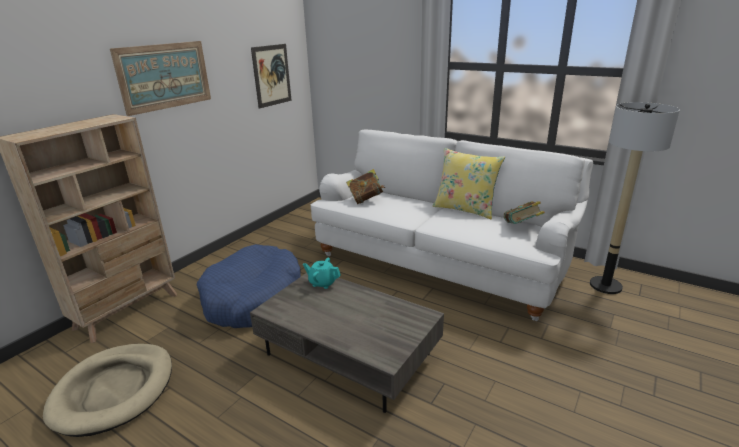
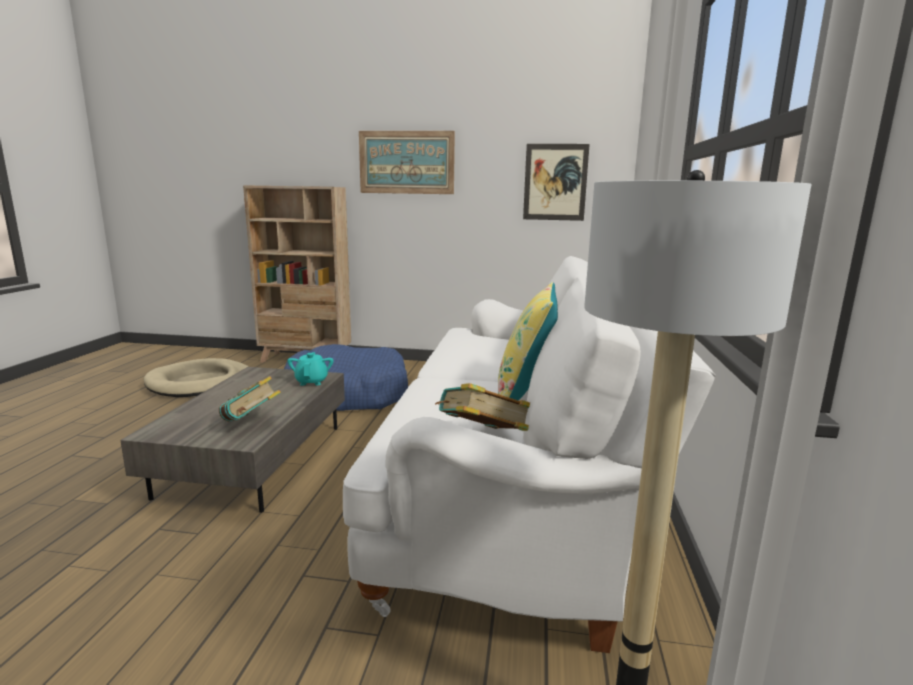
camera: 65 degrees right, 10 degrees down
book [346,169,385,204] -> book moved to [219,376,281,422]

